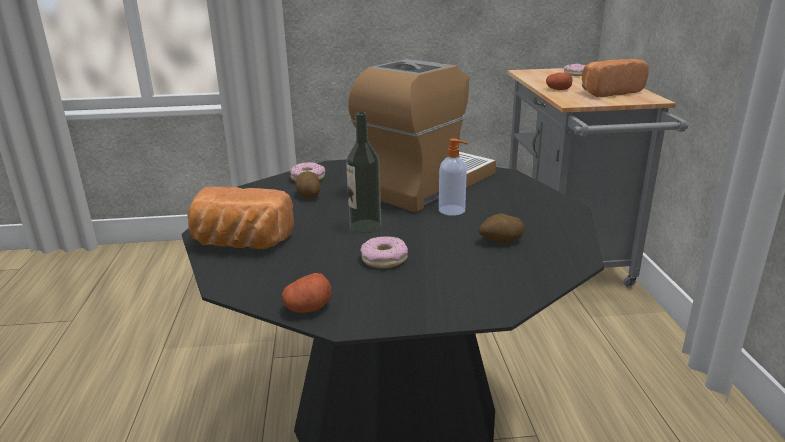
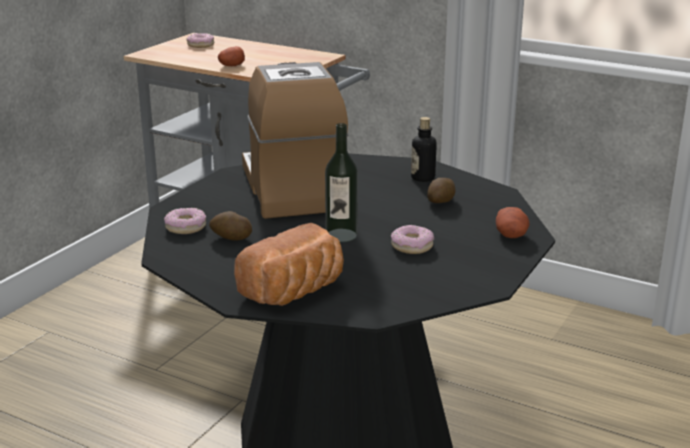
camera: 55 degrees left, 0 degrees up
potato [282,273,331,313] -> potato moved to [496,207,529,238]
soap dispenser [439,138,468,216] -> none
bread [582,59,649,97] -> none
none -> bottle [411,117,437,182]

